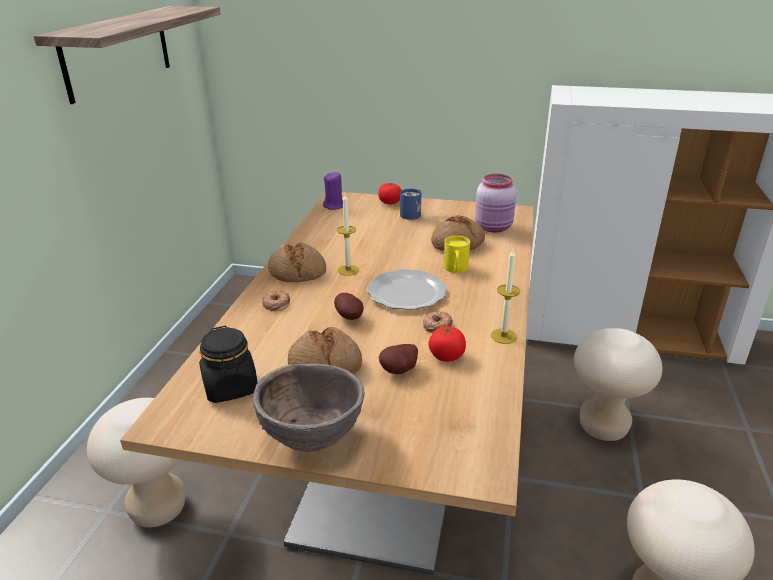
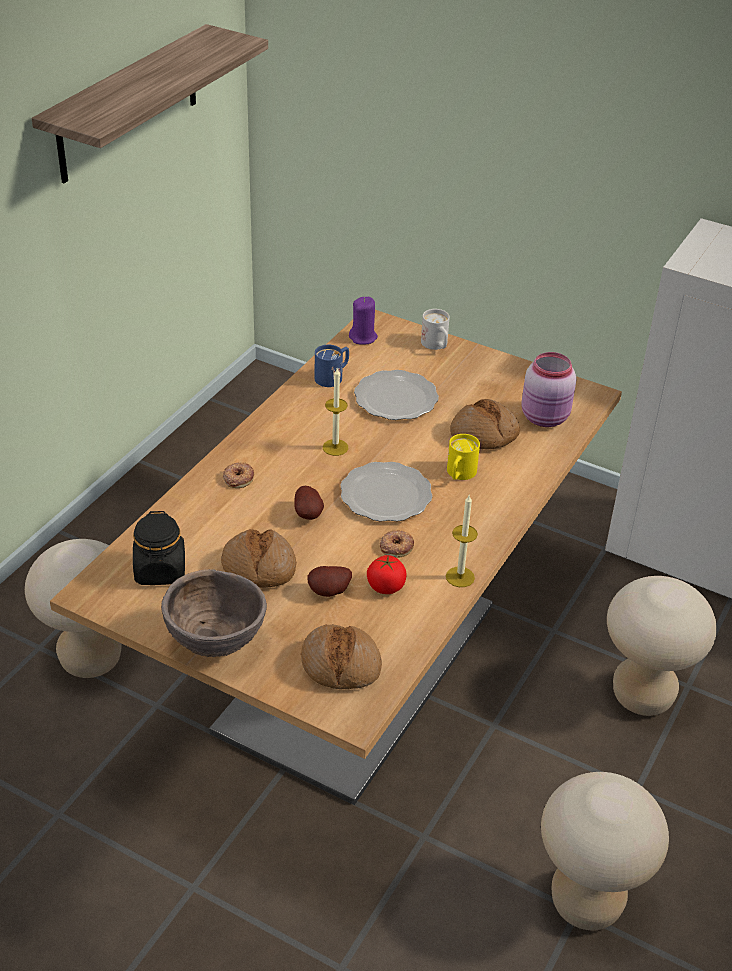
camera: 15 degrees right, 10 degrees up
bread [268,242,326,282] -> bread moved to [301,624,382,689]
tomato [378,183,402,204] -> white mug [421,309,450,350]
blue mug [400,189,421,220] -> blue mug moved to [315,345,349,387]
none -> plate [354,370,439,420]

